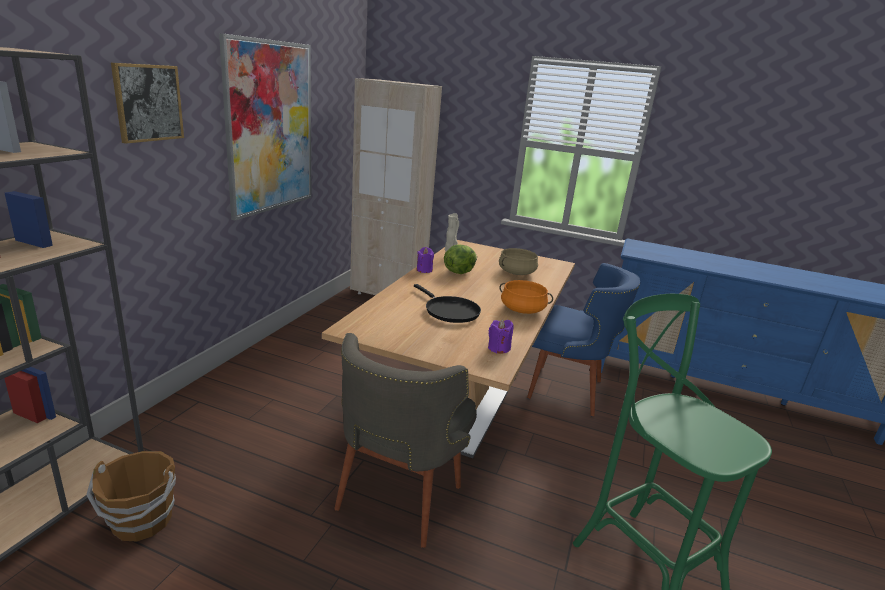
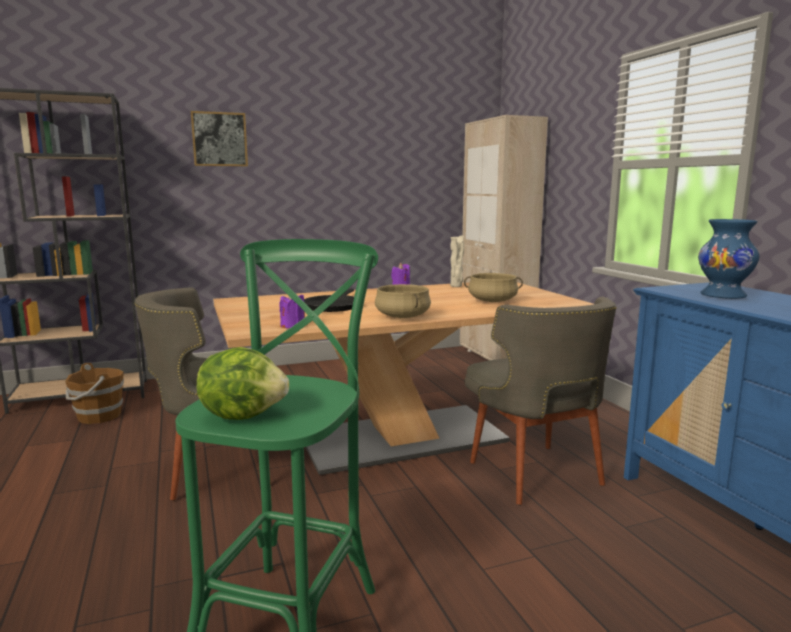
camera: 50 degrees right, 10 degrees down
picture [219,33,311,220] -> none
lettuce [444,245,477,274] -> lettuce moved to [197,347,289,420]
orange cooking pot [499,280,553,314] -> beige cooking pot [375,284,431,318]
blue chair [527,263,640,417] -> grey chair [465,296,617,506]
none -> blue vase [698,219,759,299]

